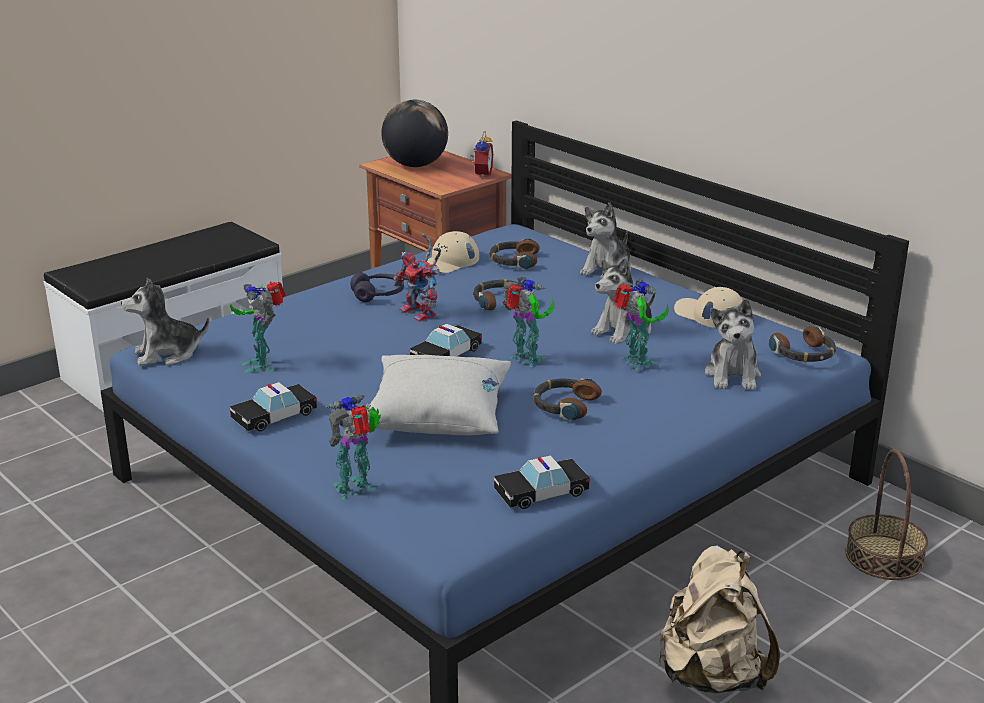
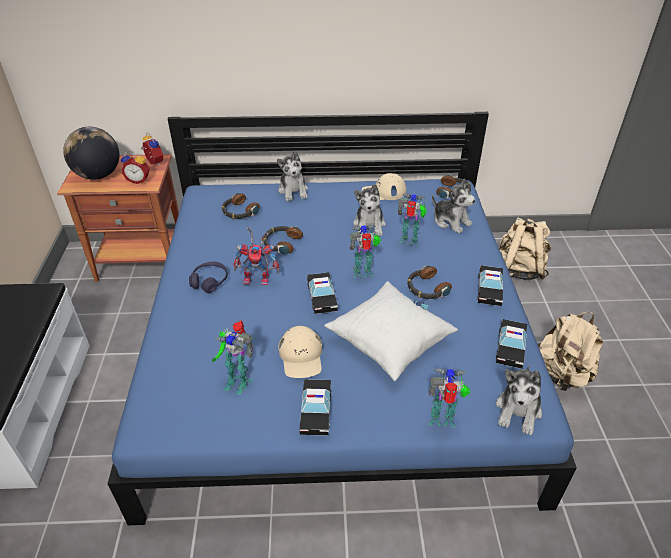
camera: 50 degrees left, 15 degrees up
plush toy [121,278,209,366] -> plush toy moved to [496,366,542,435]
toy robot [325,394,381,500] -> toy robot turned 90 degrees clockwise [428,368,470,428]
beige cap [427,231,479,273] -> beige cap moved to [279,326,322,378]
basket [846,449,928,580] -> beige backpack [499,217,551,280]
none -> alarm clock [121,151,150,184]
none -> toy car [477,265,503,306]

